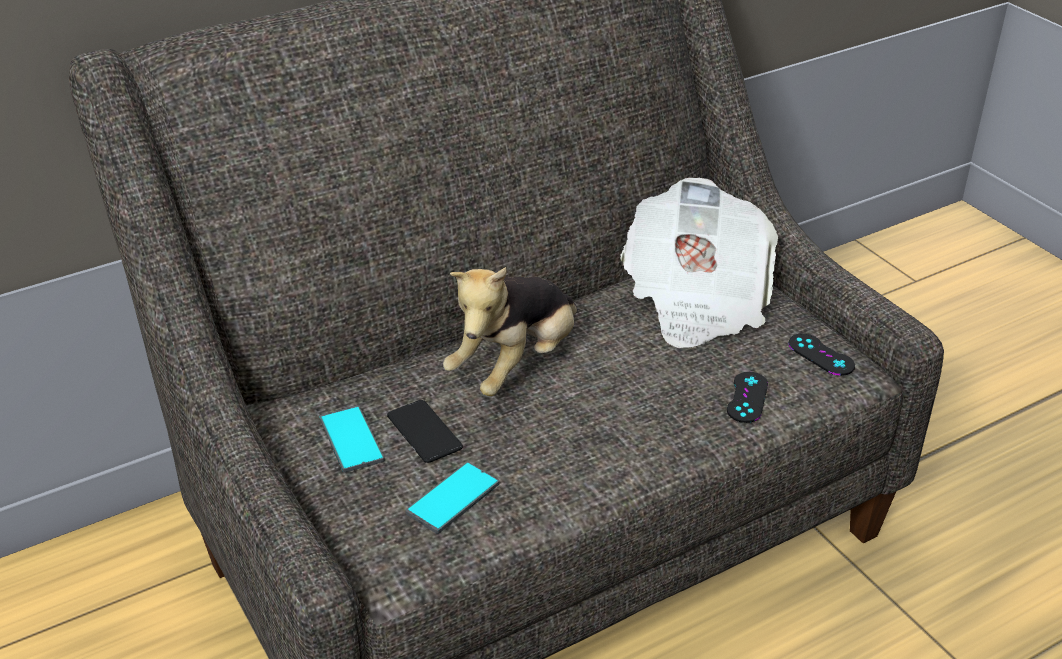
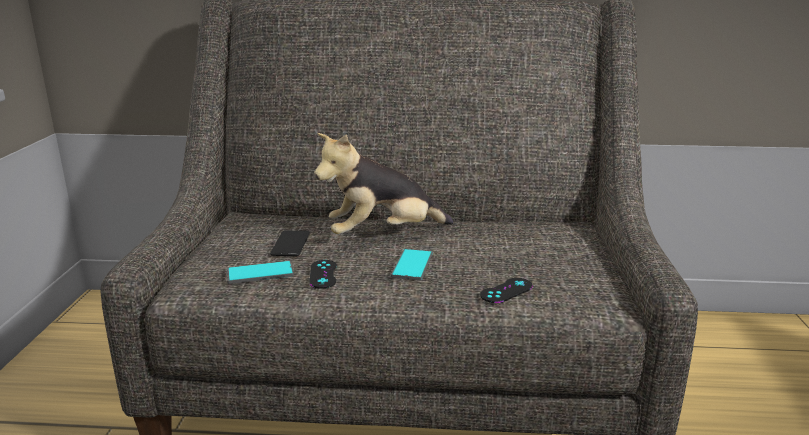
camera: 35 degrees right, 15 degrees down
phone [319,405,385,473] -> phone moved to [391,248,433,281]
newspaper [620,178,778,348] -> none
black game controller [788,333,855,376] -> black game controller moved to [309,260,337,289]

